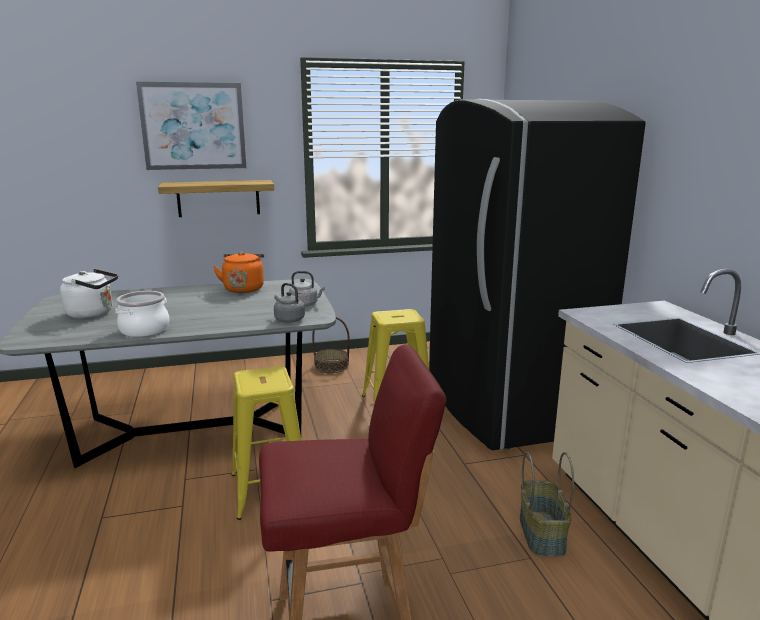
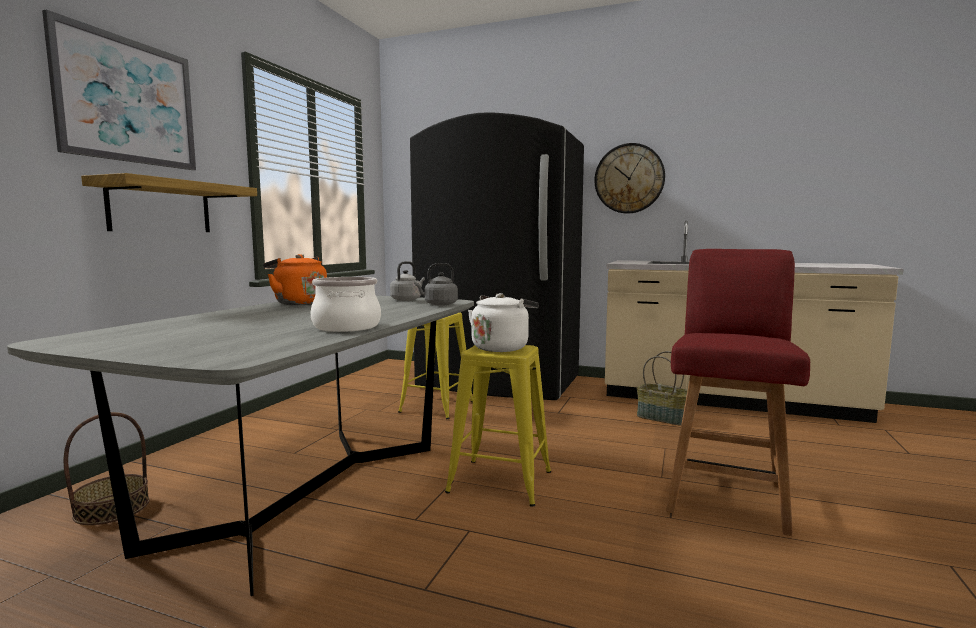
camera: 55 degrees left, 10 degrees down
white kettle [60,269,118,318] -> white kettle moved to [468,293,539,352]
basket [312,317,350,373] -> basket moved to [64,412,150,525]
none -> wall clock [595,143,665,214]

